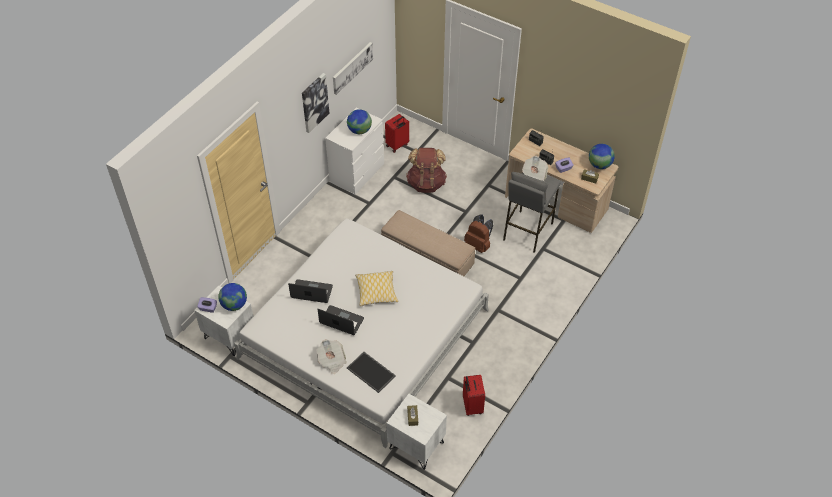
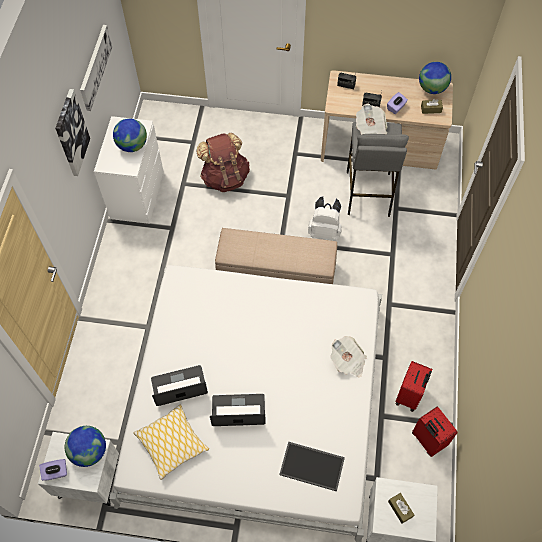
camera: 25 degrees left, 10 degrees up
newspaper [316,339,347,374] -> newspaper moved to [330,336,367,377]
pillow [355,271,399,306] -> pillow moved to [134,405,209,480]
red suitcase [385,114,409,153] -> red suitcase moved to [396,361,432,412]
brown backpack [464,214,493,253] -> white backpack [308,197,342,241]

